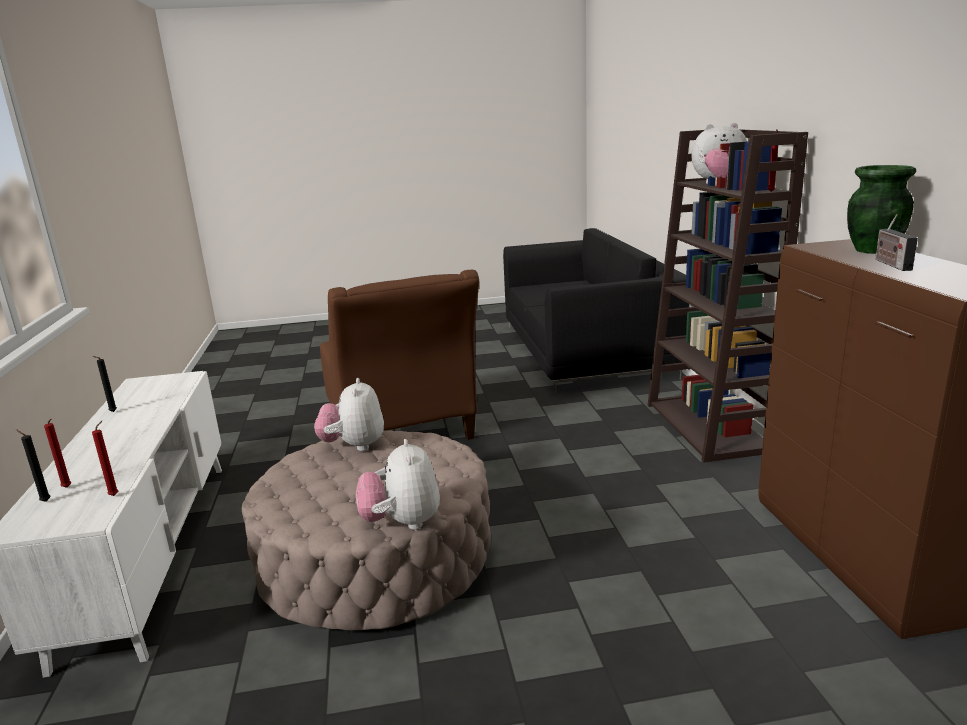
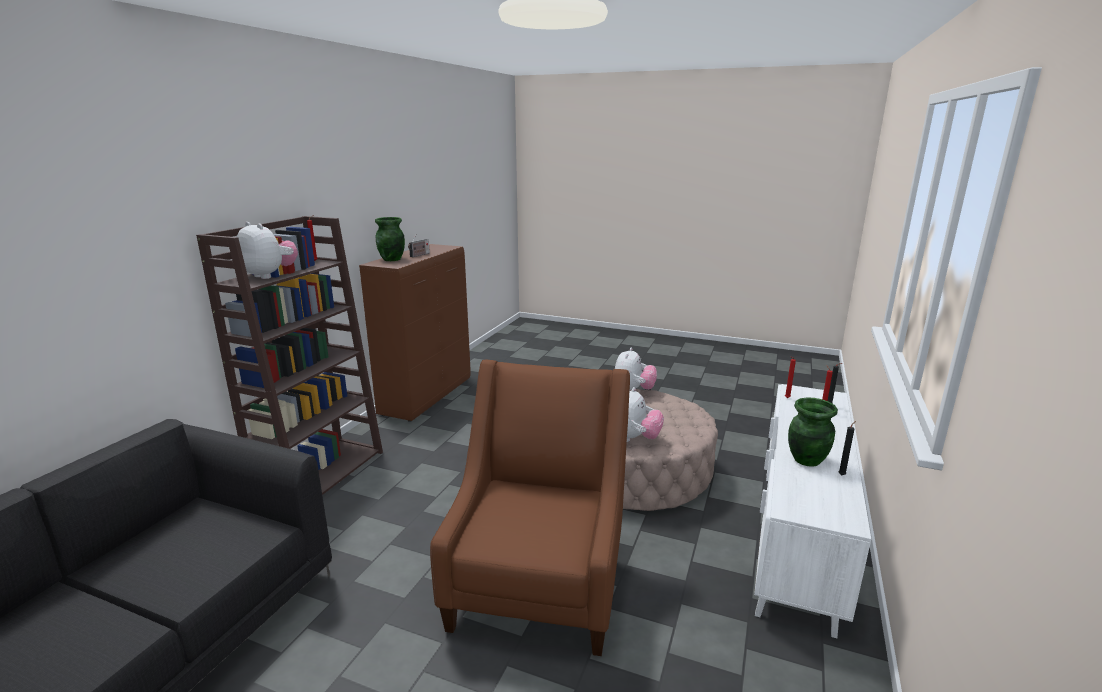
camera: 150 degrees left, 0 degrees up
none -> green vase [788,397,838,467]

